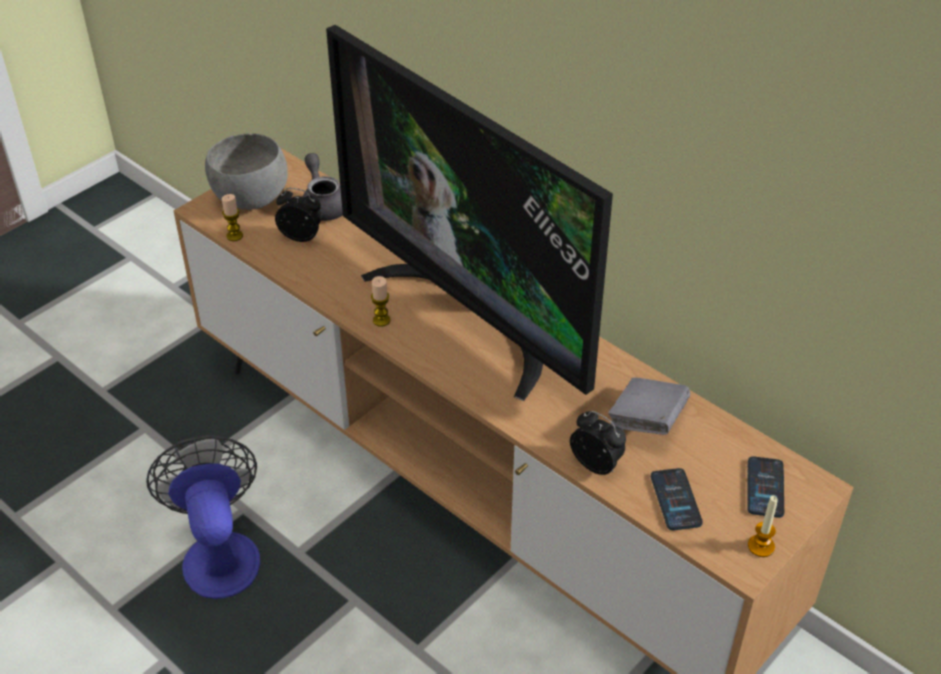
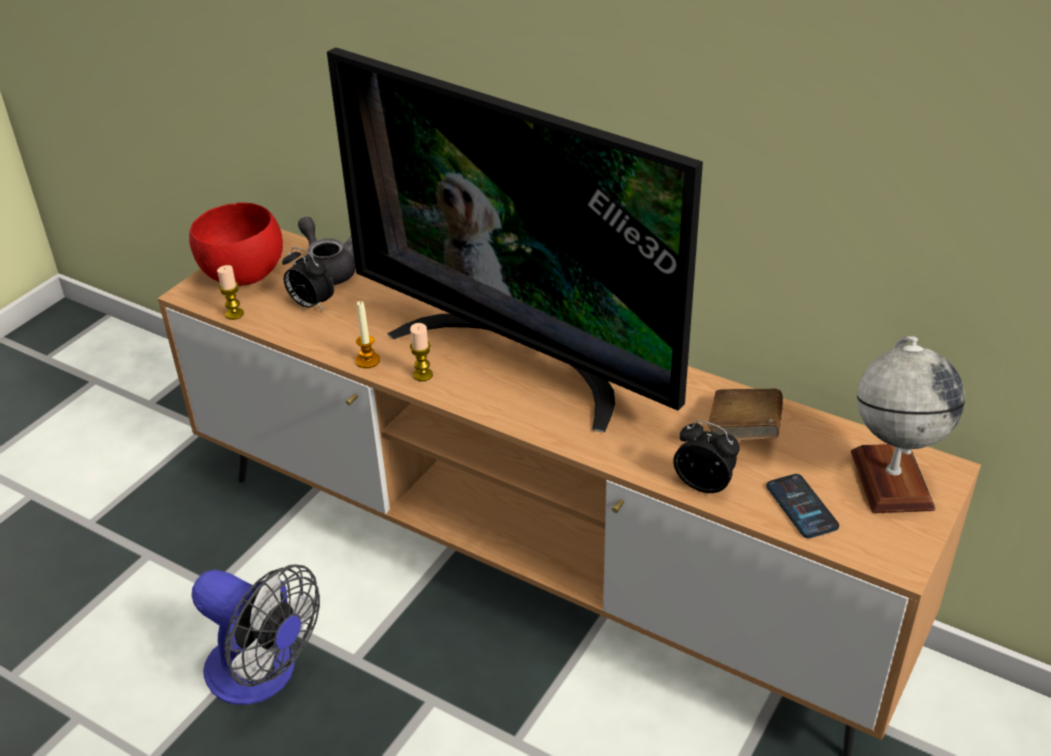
camera: 10 degrees left, 5 degrees down
fan [146,435,260,599] -> fan turned 150 degrees clockwise [192,564,320,705]
grey bowl [205,133,288,210] -> red bowl [189,202,283,286]
alarm clock [275,188,321,242] -> alarm clock turned 150 degrees counterclockwise [282,247,334,311]
grey book [608,377,690,435] -> brown book [708,389,783,440]
phone [747,456,784,518] -> globe [851,337,965,513]
candle [748,495,778,557] -> candle moved to [355,301,380,368]

